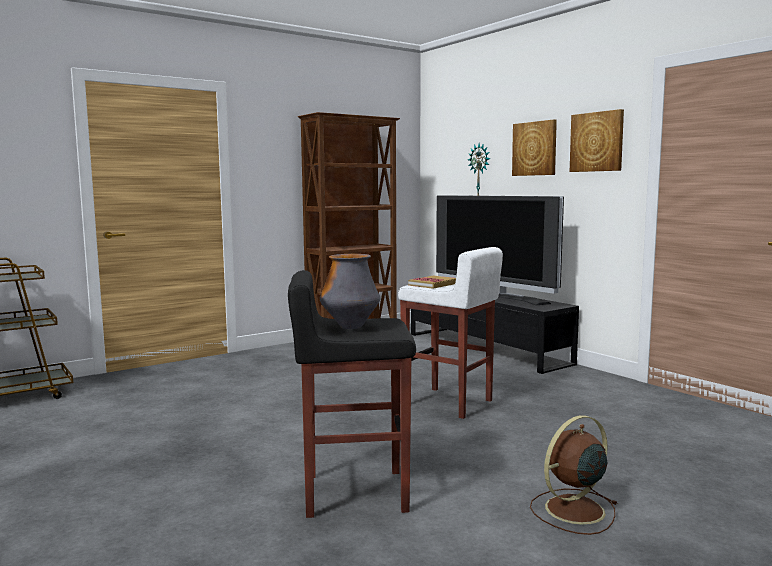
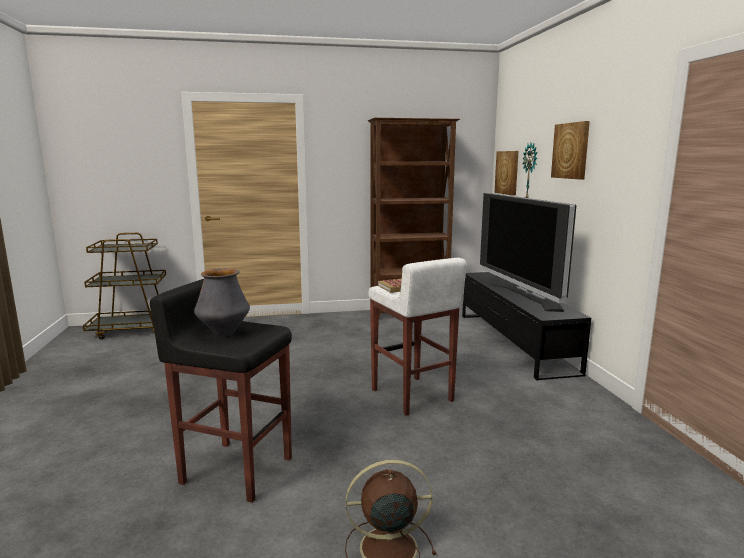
camera: 25 degrees right, 5 degrees up
picture [570,109,624,172] -> picture moved to [495,151,518,196]

